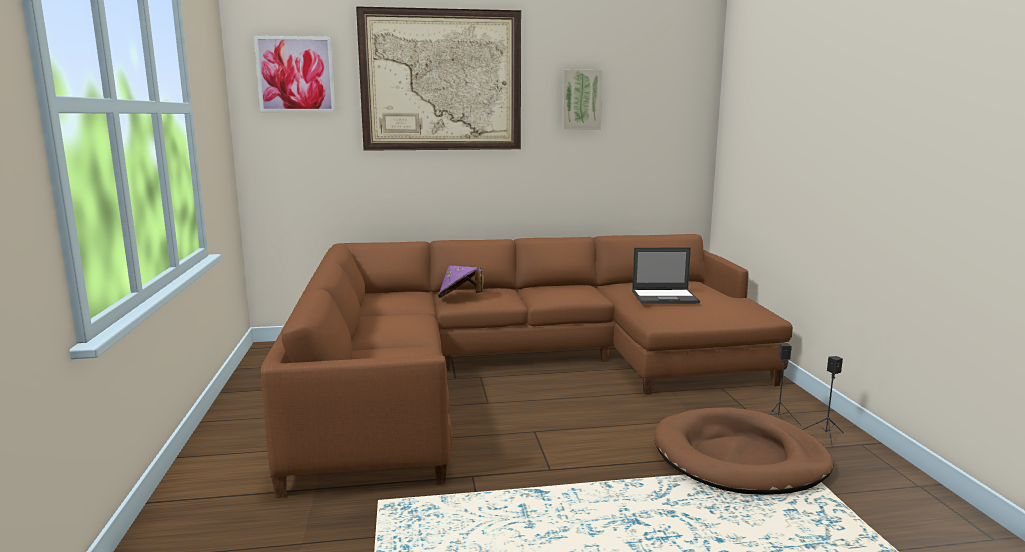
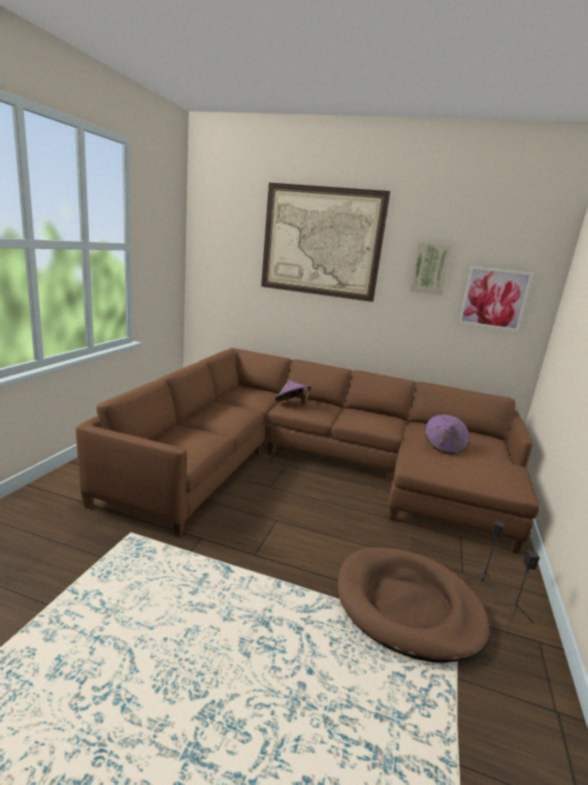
camera: 25 degrees right, 5 degrees up
picture [254,36,336,112] -> picture moved to [458,266,533,332]
laptop [632,247,700,304] -> purple hat [424,415,470,454]

